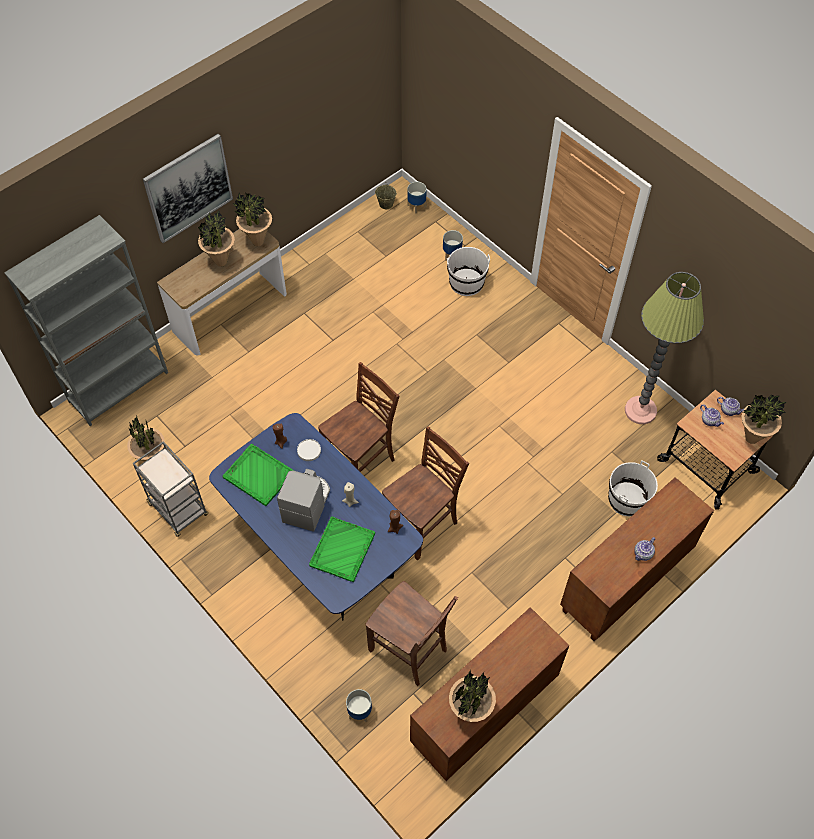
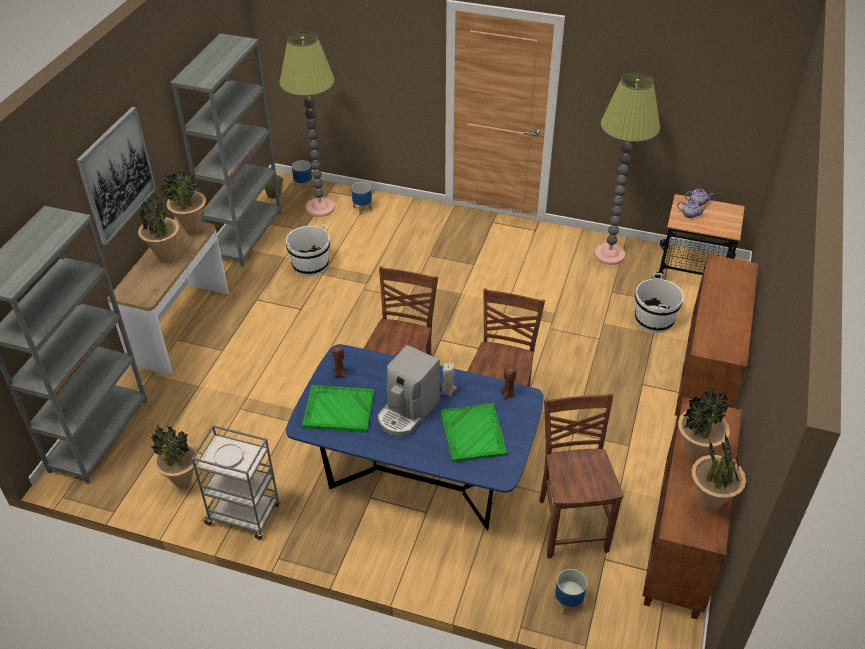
camera: 30 degrees left, 15 degrees down
coffee machine [277,469,330,532] -> coffee machine turned 135 degrees counterclockwise [378,345,440,436]
white plate [297,439,321,461] -> white plate moved to [214,444,243,469]
brown chair [366,581,458,686] -> brown chair turned 105 degrees counterclockwise [539,393,624,559]
white bucket [447,247,490,296] -> white bucket moved to [286,224,330,276]
teapot [634,537,655,561] -> none
potted plant [742,395,786,444] -> potted plant moved to [678,389,730,463]
none -> grey bookcase [171,33,282,267]
none -> floor lamp [279,31,335,217]

